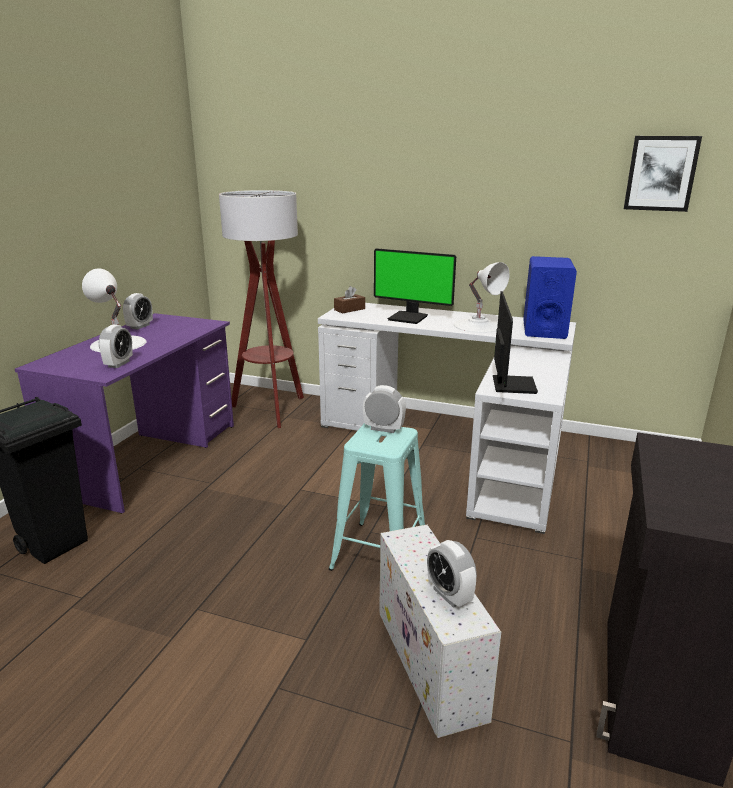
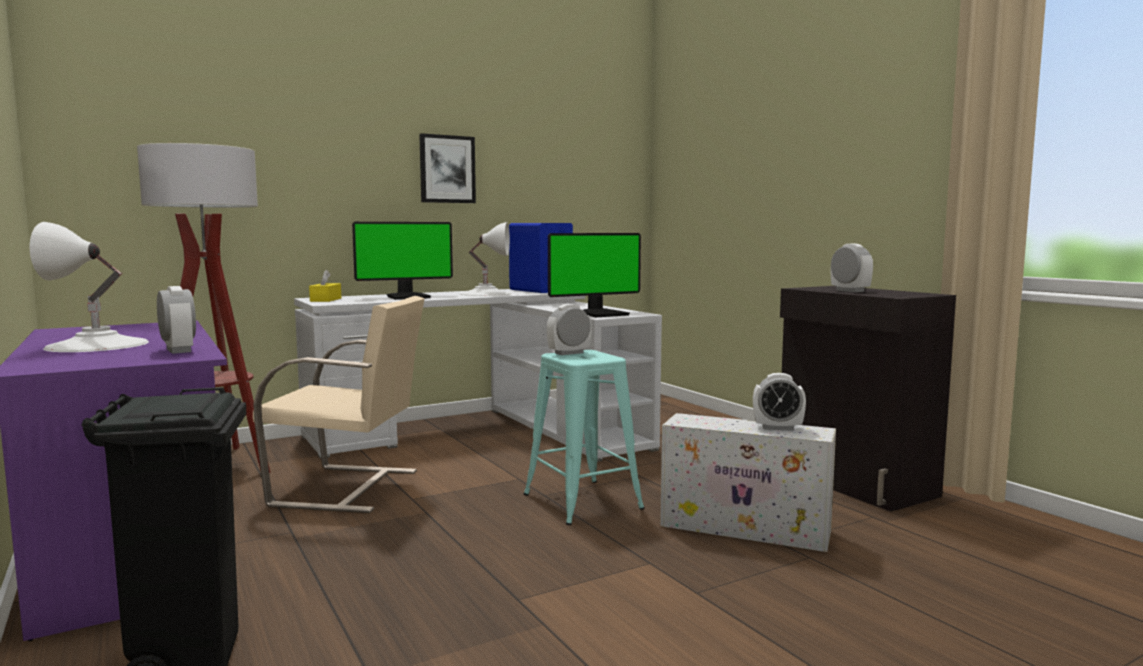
camera: 50 degrees left, 15 degrees down
alarm clock [123,293,153,330] -> alarm clock moved to [831,244,873,292]
brown tissue box [334,286,365,313] -> yellow tissue box [309,269,341,302]
monitor [493,291,538,394] -> monitor turned 105 degrees clockwise [548,233,641,317]
picture [624,136,702,212] -> picture moved to [419,133,476,203]
none -> beige chair [253,296,424,513]

